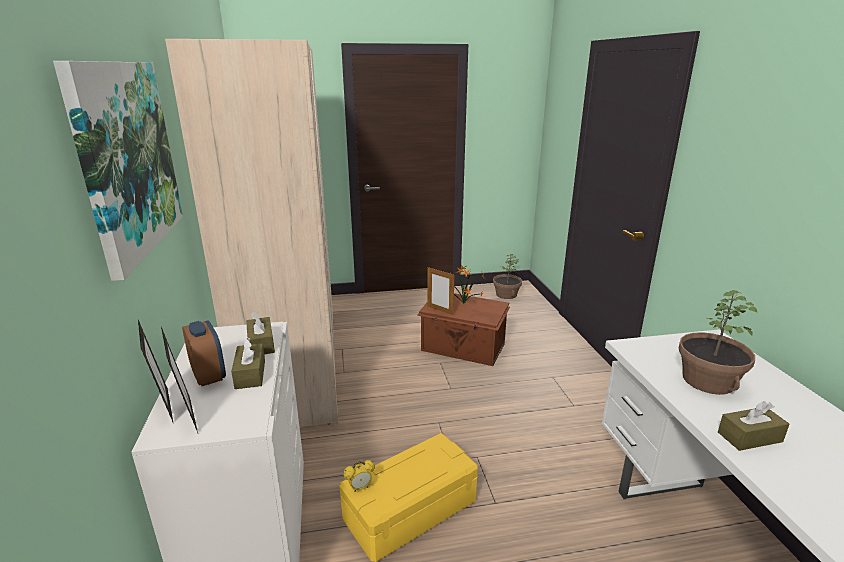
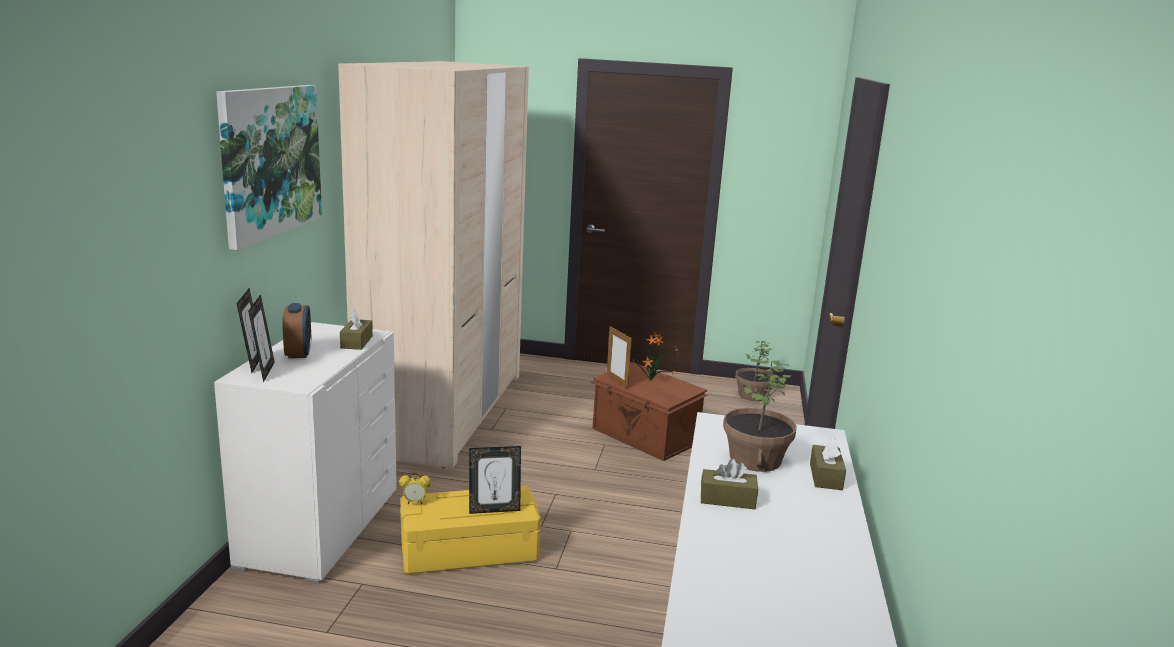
camera: 20 degrees right, 5 degrees down
brown tissue box [231,337,265,389] -> brown tissue box moved to [810,437,846,490]
none -> picture frame [469,446,521,514]

